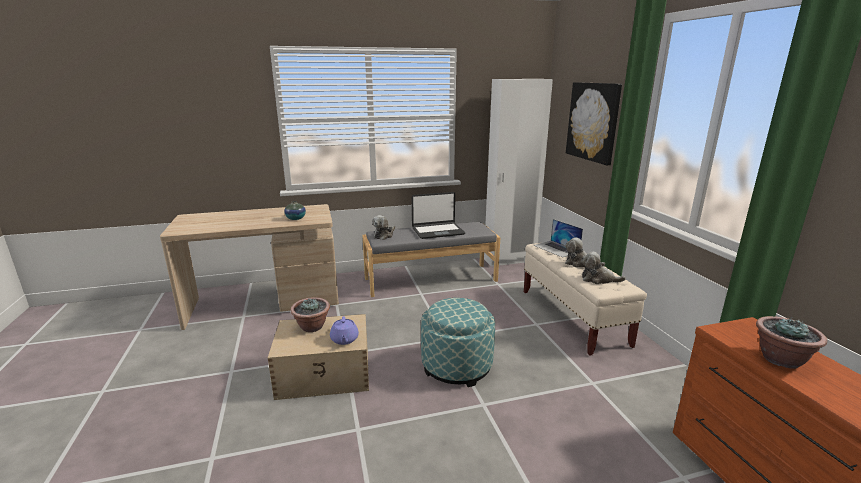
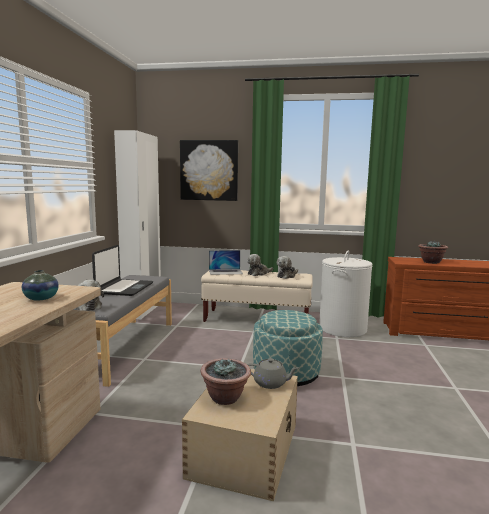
camera: 65 degrees left, 10 degrees down
purple teapot [330,316,359,345] -> grey teapot [247,358,299,389]
none -> white laundry basket [319,251,372,337]

